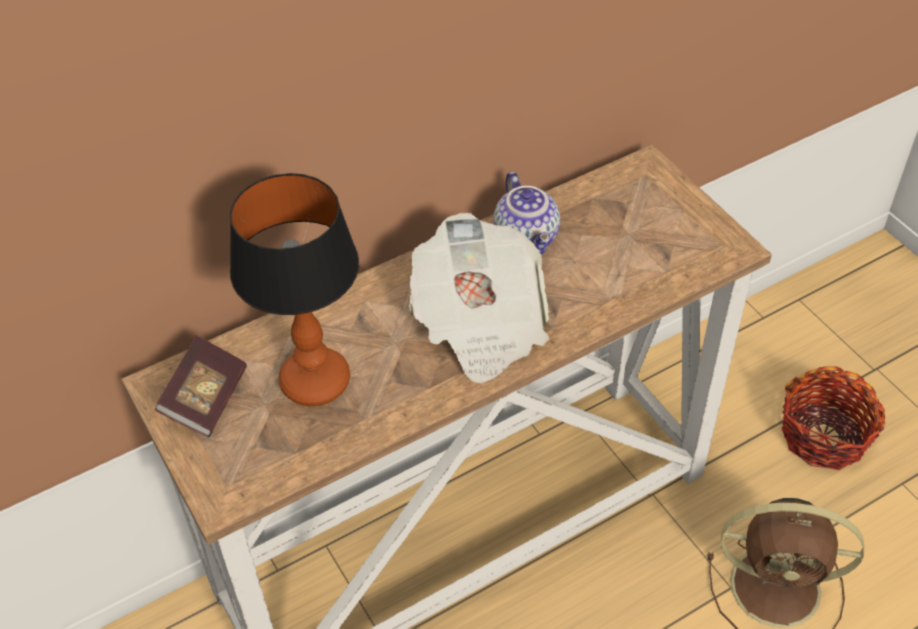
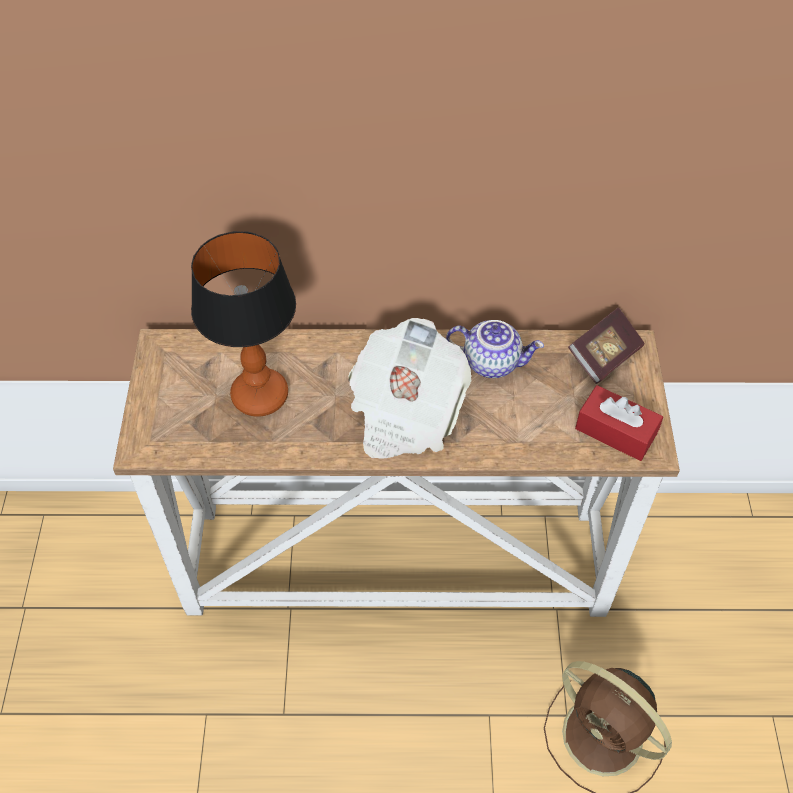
camera: 30 degrees right, 5 degrees up
book [155,336,247,437] -> book moved to [568,307,644,384]
teapot [494,171,560,255] -> teapot turned 90 degrees counterclockwise [446,320,544,378]
basket [782,366,885,470] -> none
none -> red tissue box [575,385,663,461]

